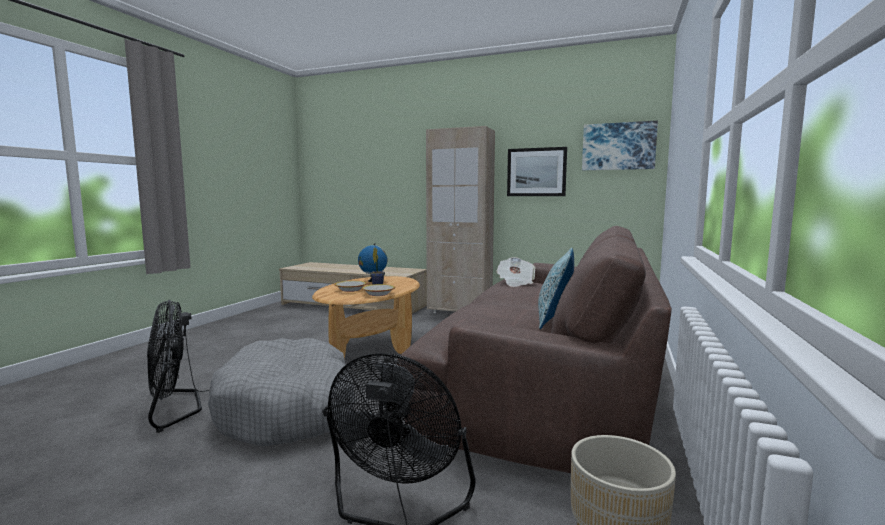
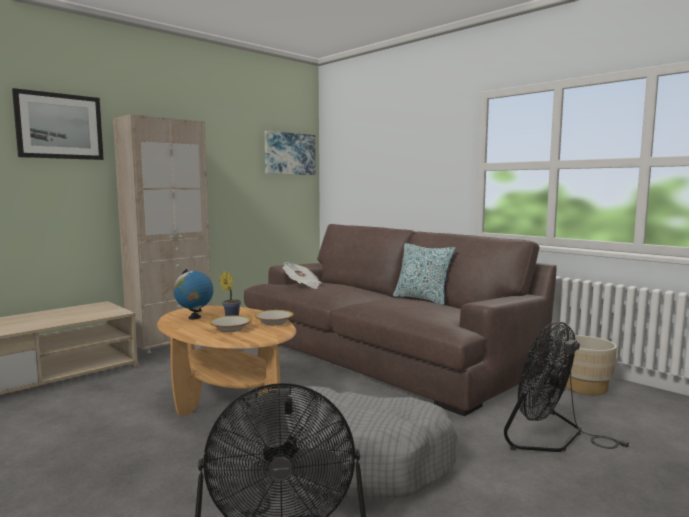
camera: 65 degrees left, 0 degrees up
picture [507,147,567,196] -> picture moved to [12,88,104,160]

